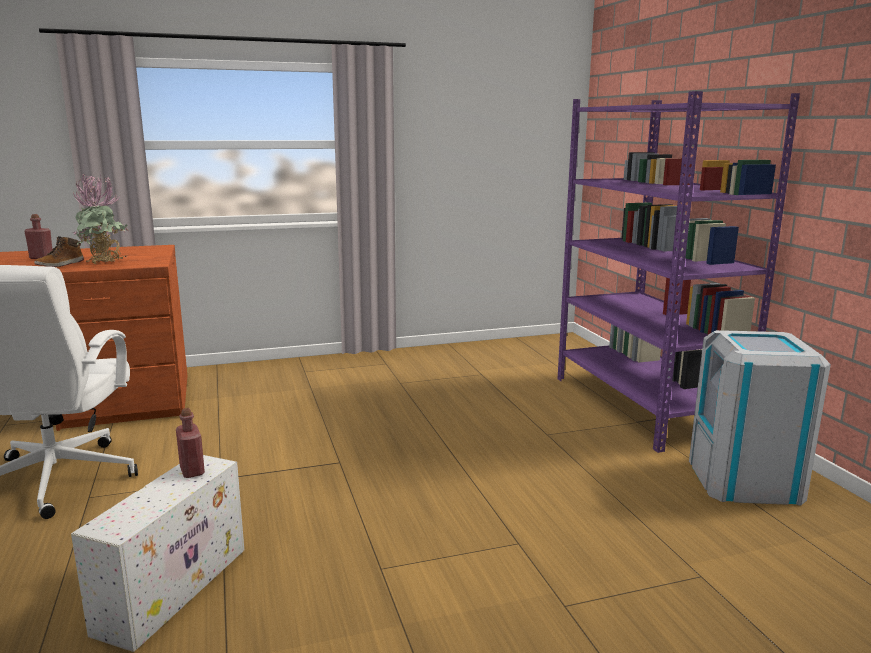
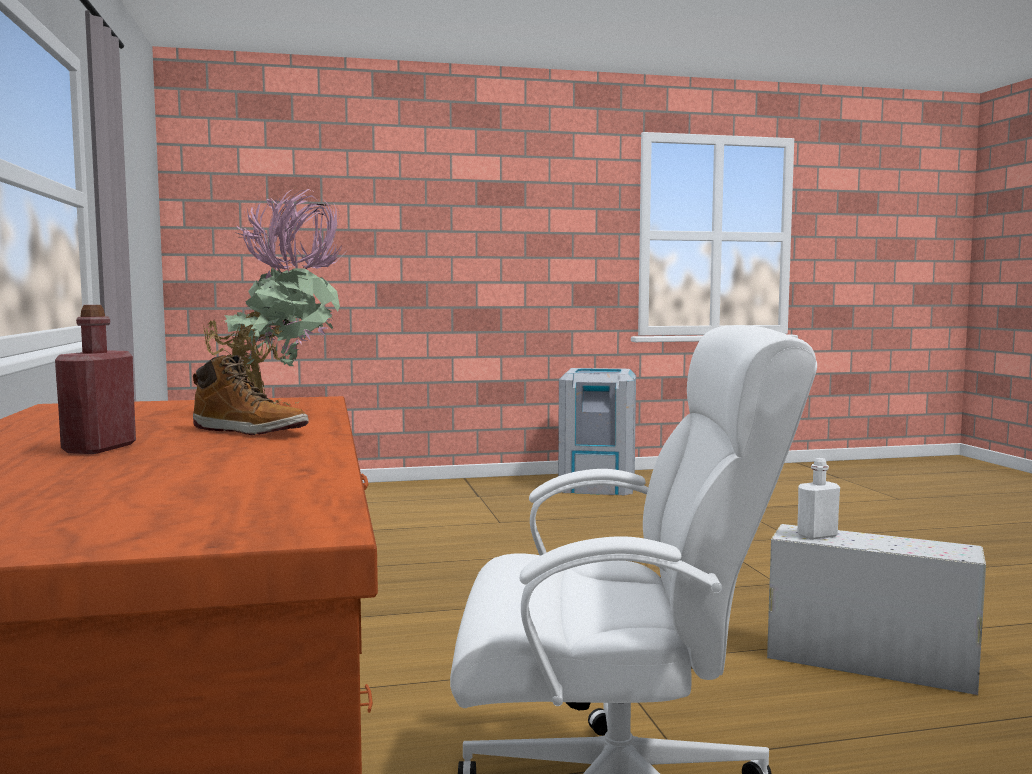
camera: 85 degrees left, 10 degrees down
red bottle [176,408,205,478] -> white bottle [797,458,840,540]
purple bookcase [558,91,800,453] -> none

